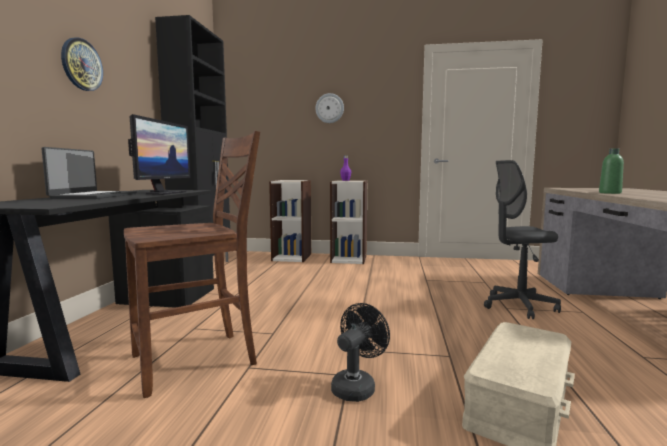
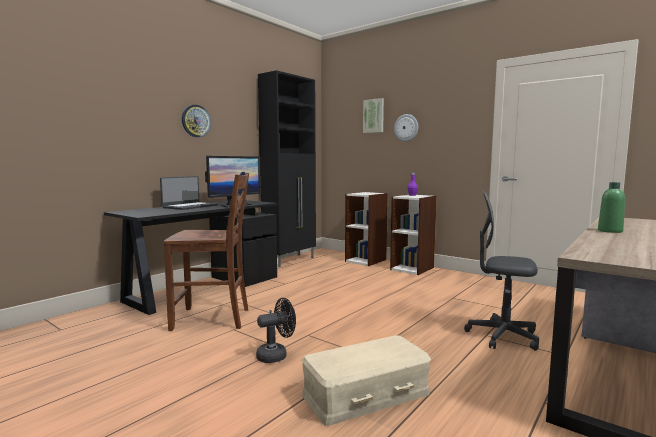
camera: 30 degrees right, 0 degrees up
none -> picture [363,98,384,133]

